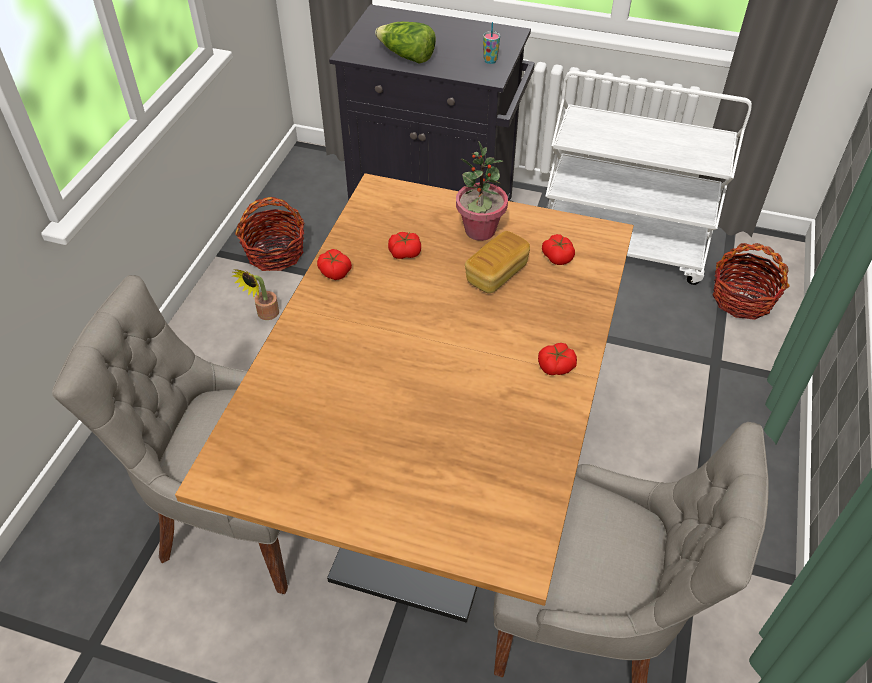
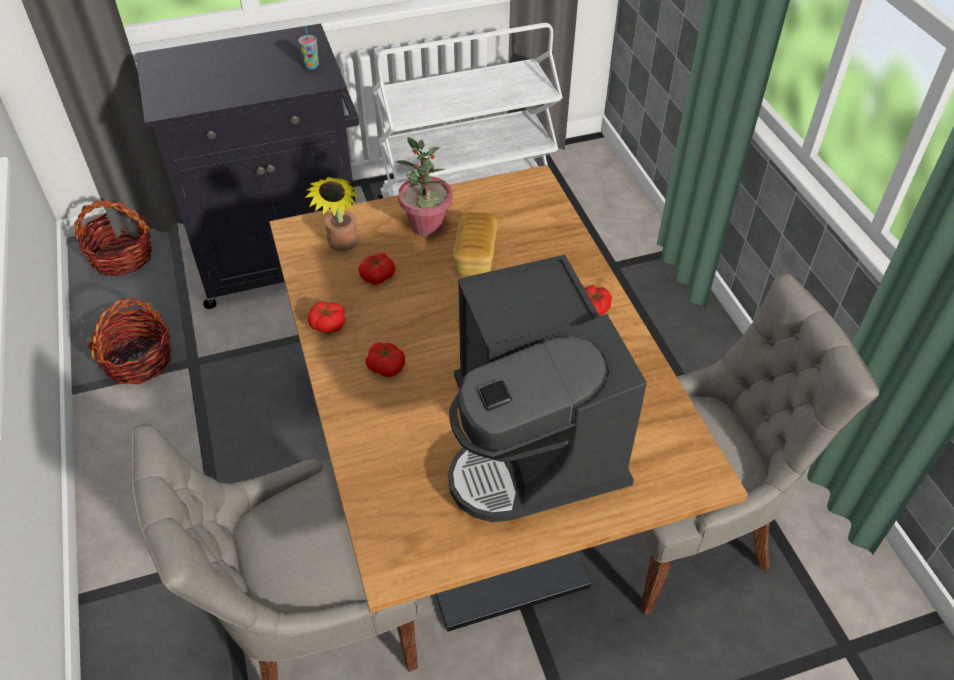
camera: 35 degrees left, 0 degrees up
potted plant [232,269,279,320] -> potted plant moved to [305,177,360,251]
lettuce [375,22,436,64] -> none
tomato [542,234,575,265] -> tomato moved to [365,342,405,377]
basket [712,243,790,320] -> basket moved to [74,200,152,277]
none -> coffee machine [448,255,647,522]

